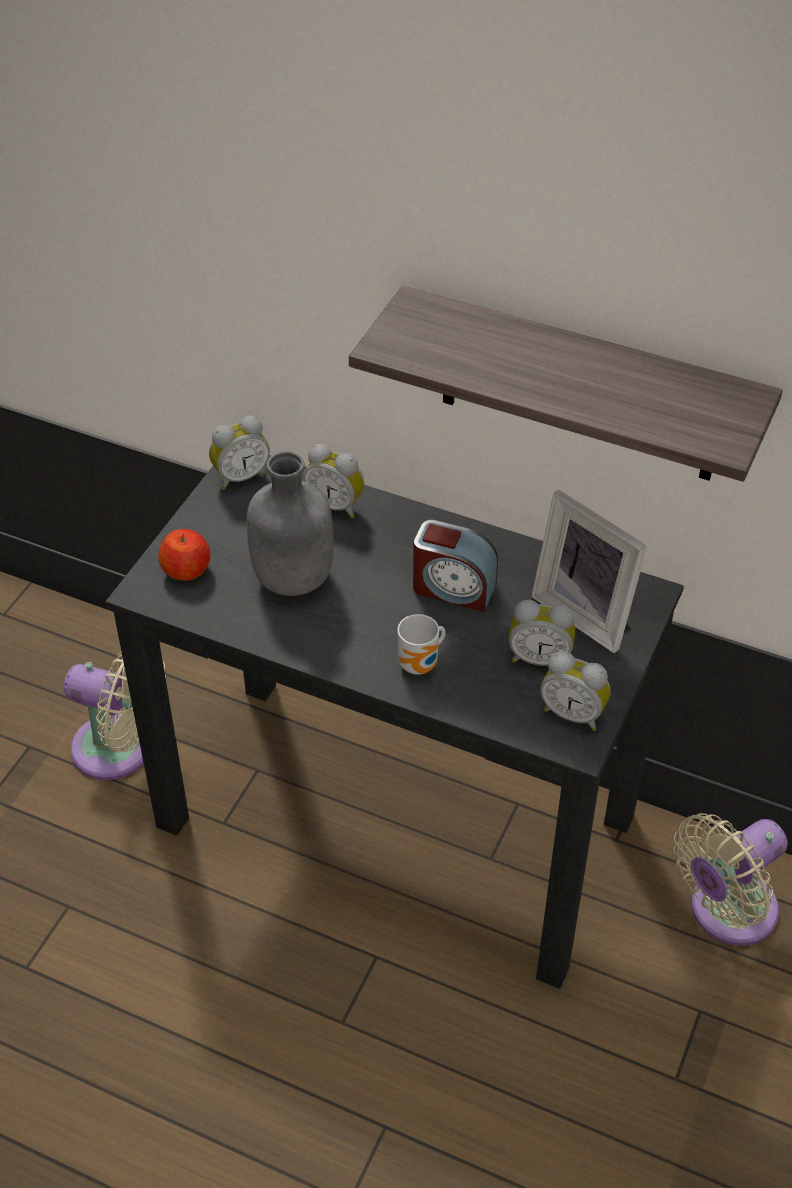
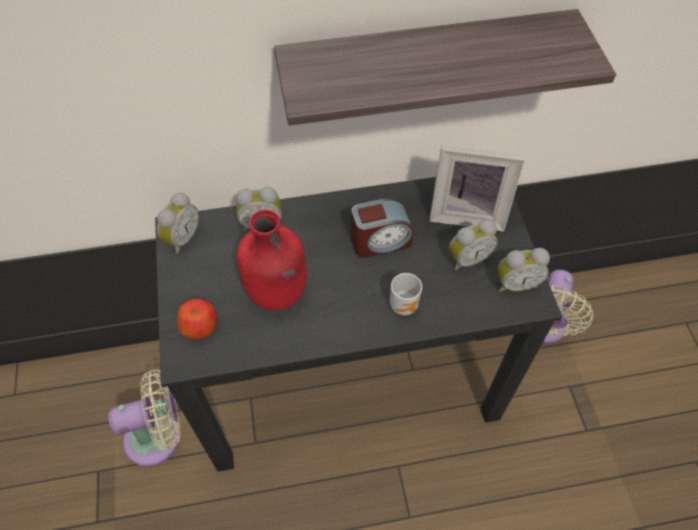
camera: 35 degrees left, 10 degrees up
grey bottle [247,451,333,596] -> red bottle [237,209,306,310]

